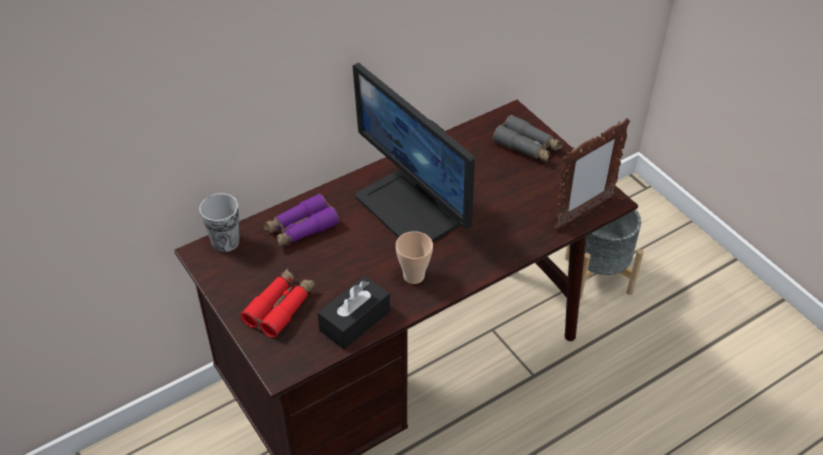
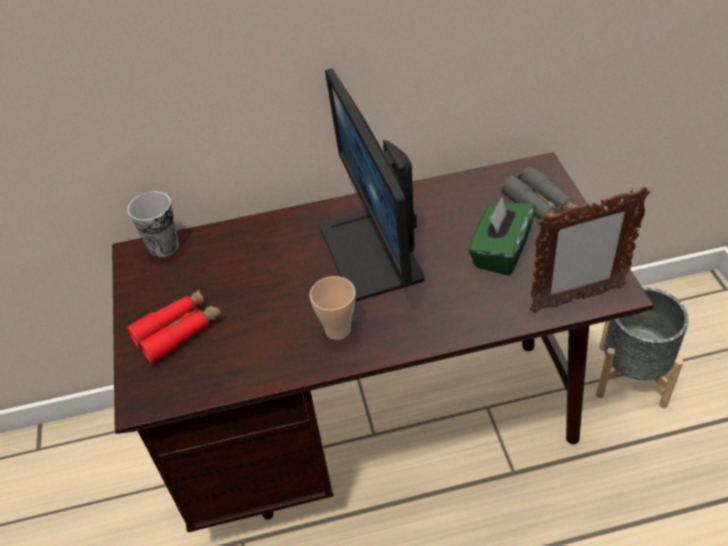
camera: 25 degrees right, 0 degrees up
purple binoculars [263,194,339,247] -> none
black tissue box [318,275,390,349] -> none
none -> green tissue box [468,198,536,276]

